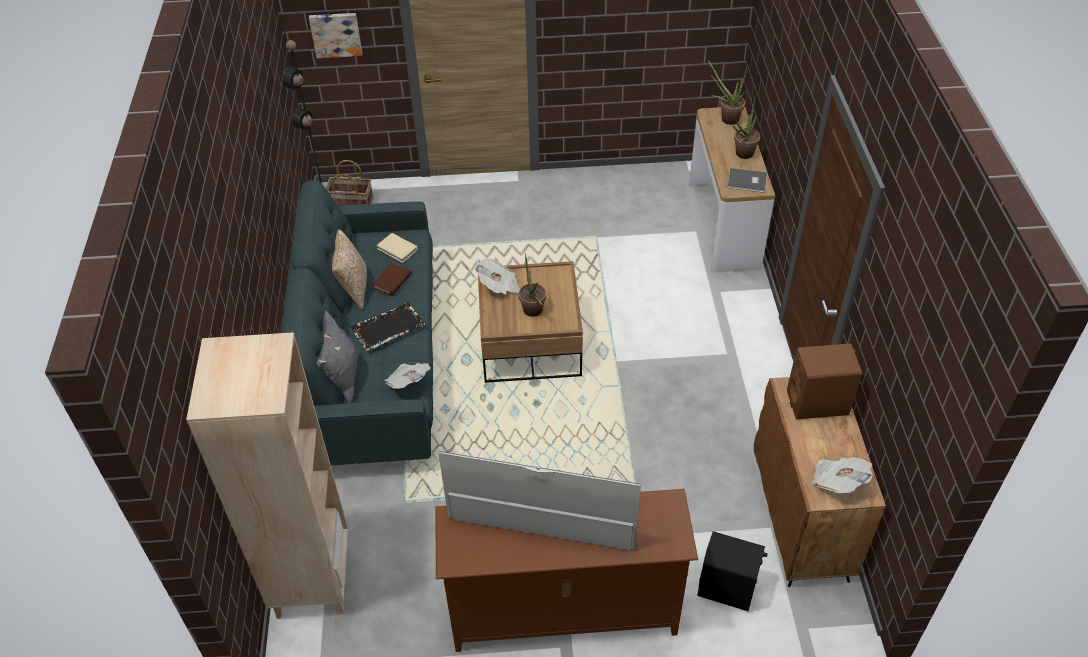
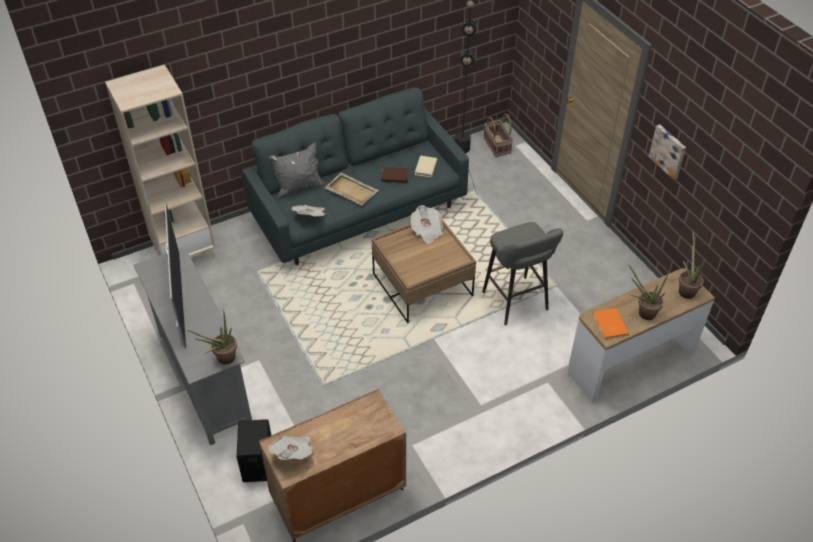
camera: 65 degrees right, 0 degrees up
picture [309,13,362,58] -> picture moved to [649,124,686,180]
pillow [332,229,367,309] -> none
black tray [350,302,426,352] -> beige tray [324,172,379,205]
brown tv stand [435,489,698,652] -> grey tv stand [134,247,252,445]
potted plant [519,253,546,317] -> potted plant moved to [187,310,237,364]
grey book [727,168,767,193] -> orange book [593,308,629,340]
brown speaker [787,343,862,420] -> none
none -> grey stool [482,222,563,325]

